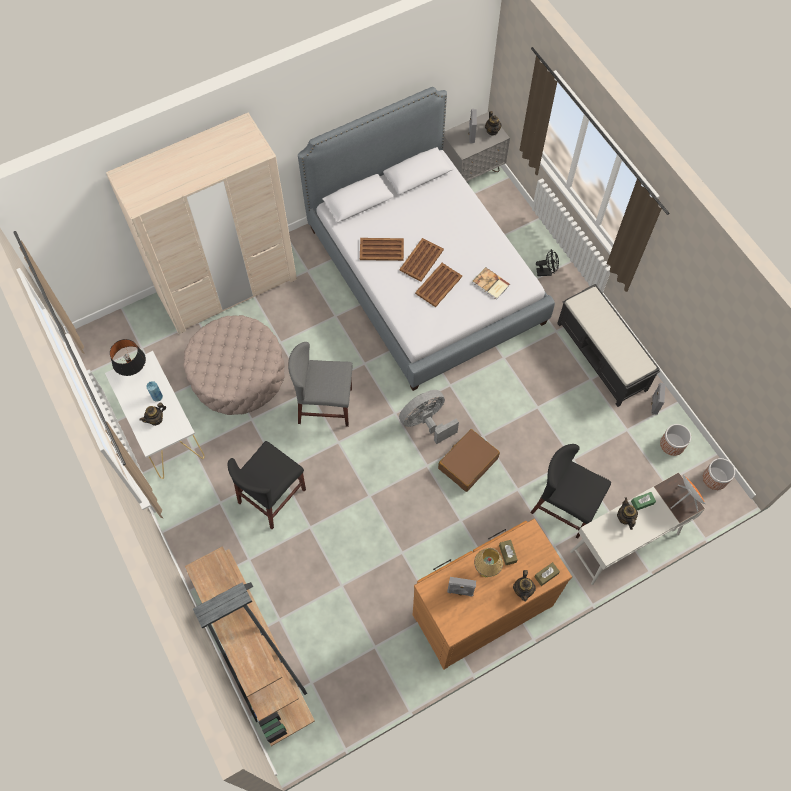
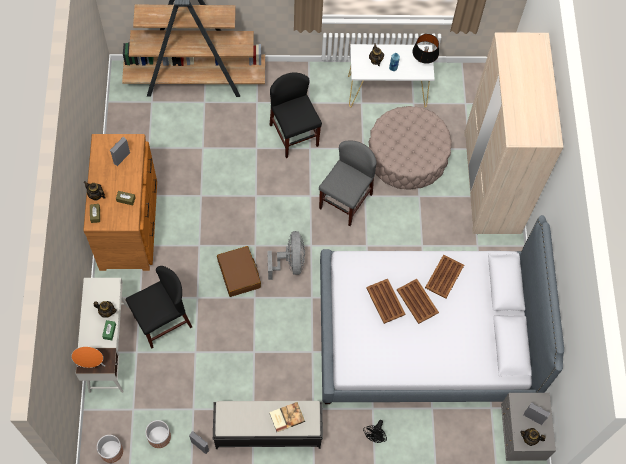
camera: 115 degrees right, 0 degrees up
book [472,267,510,300] -> book moved to [269,402,305,432]
table lamp [474,548,503,577] -> none

